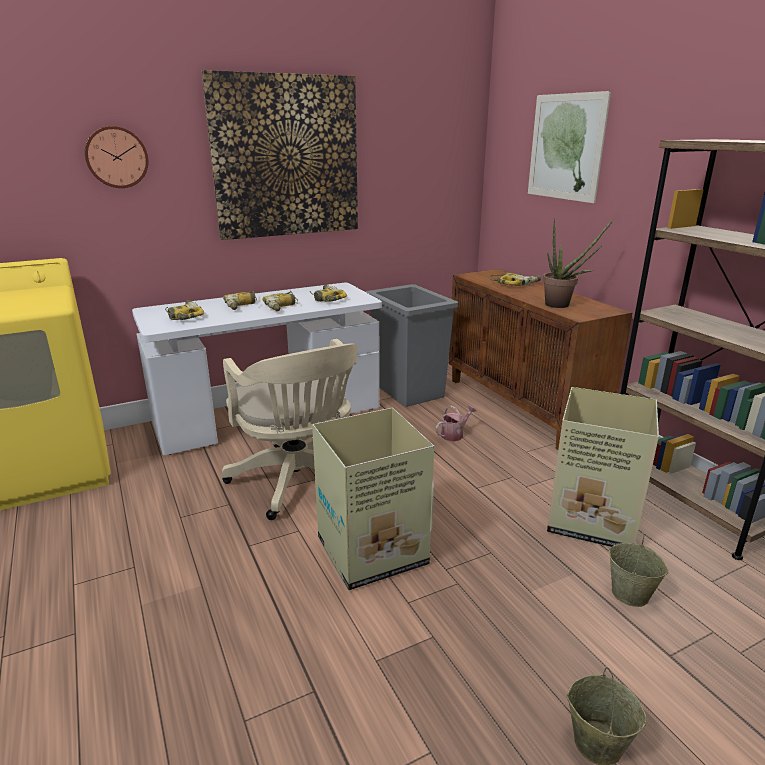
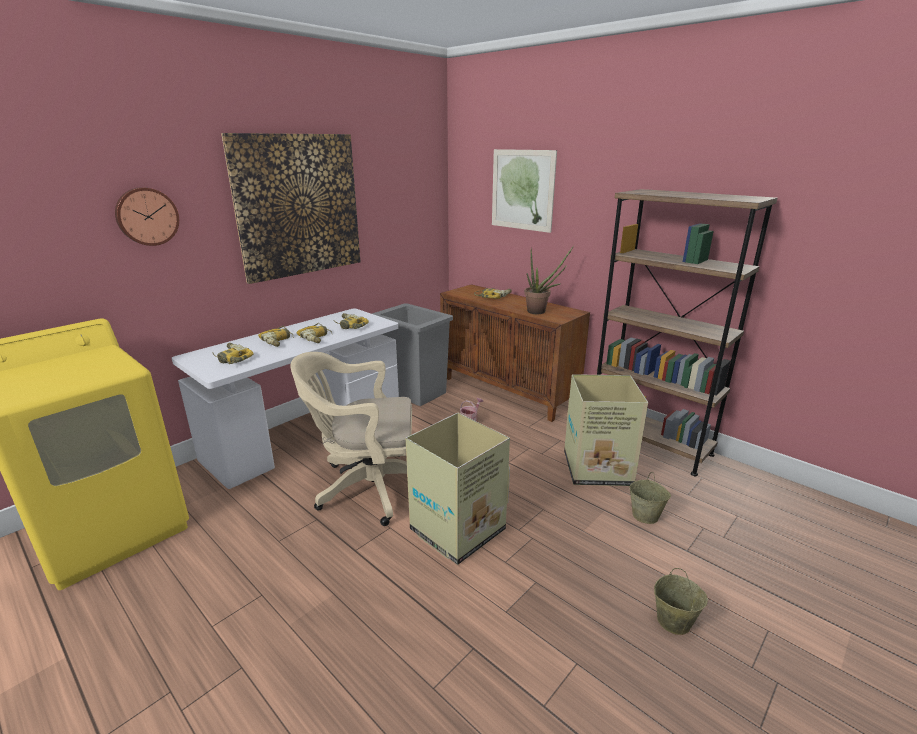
camera: 20 degrees left, 0 degrees up
beige office chair [222,339,358,520] -> beige office chair turned 135 degrees clockwise [290,352,412,526]

